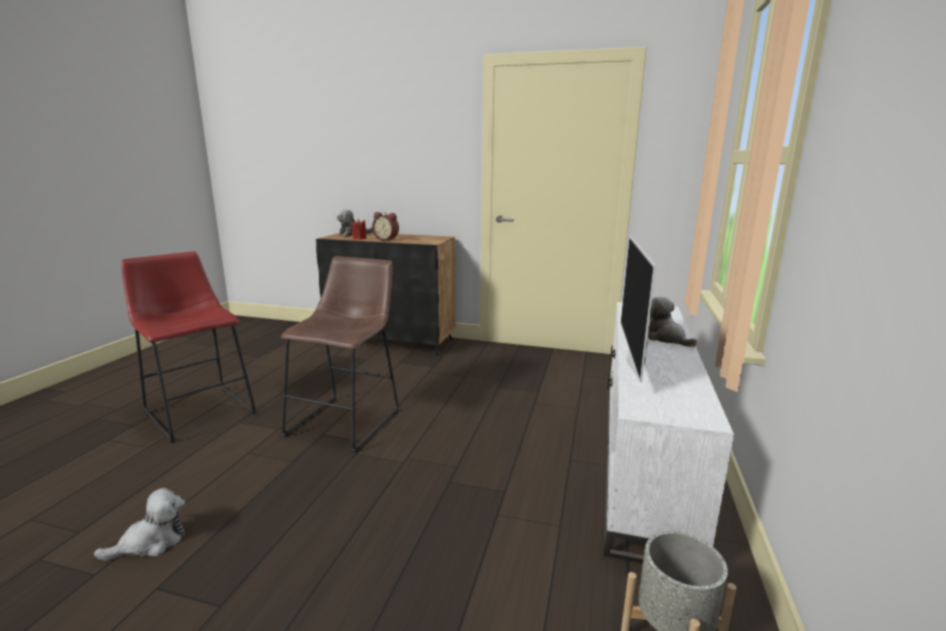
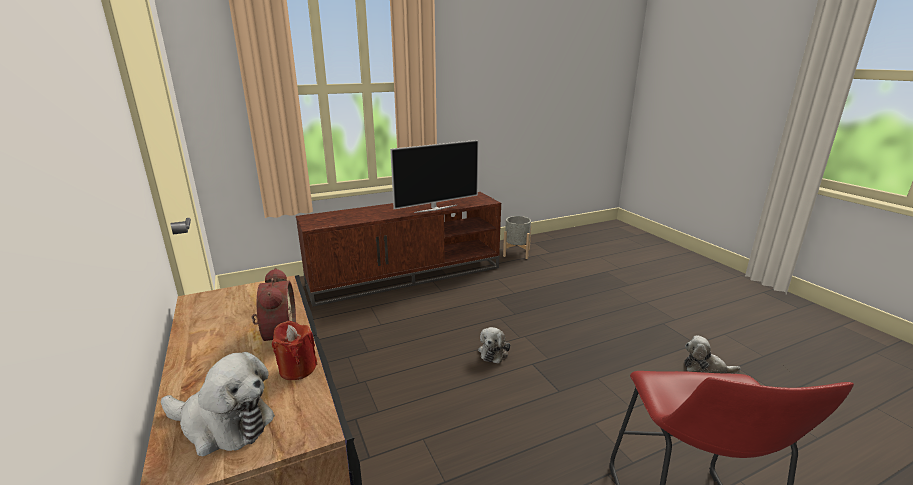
camera: 130 degrees left, 5 degrees up
brown stool [281,256,399,452] -> none
white tv stand [604,302,734,563] -> brown tv stand [296,192,501,307]
plush toy [648,296,697,347] -> plush toy moved to [478,327,510,364]

